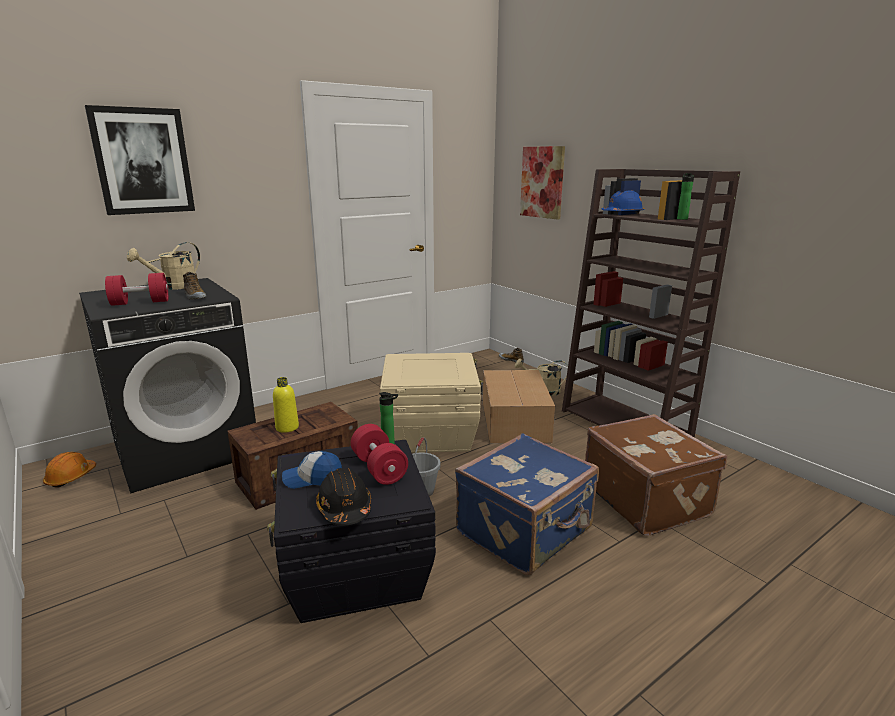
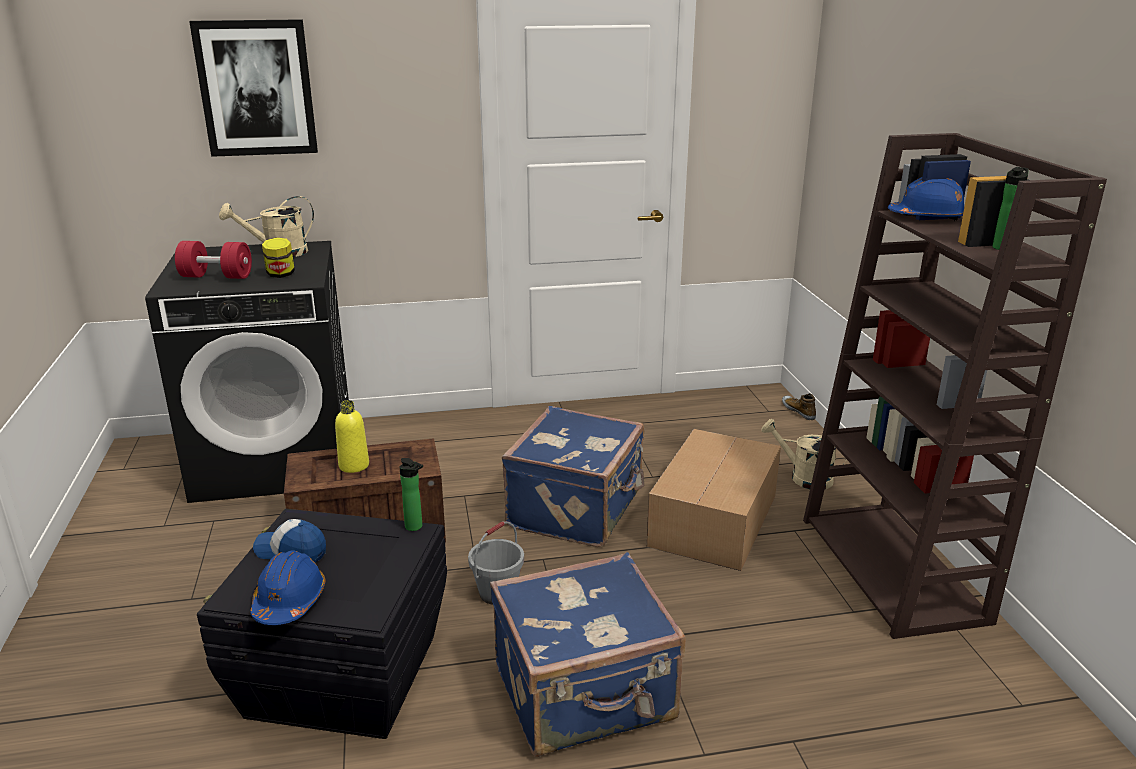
camera: 25 degrees right, 5 degrees up
orange hard hat [43,452,96,488] -> none
shoe [183,272,206,300] -> jar [262,238,295,278]
black hard hat [316,468,371,525] -> blue hard hat [250,550,325,625]
red dumbbell [351,424,408,485] -> none
beige storage box [380,353,484,453] -> blue suitcase [502,406,644,547]
picture [520,146,565,220] -> none
brown suitcase [585,414,727,536] -> none

